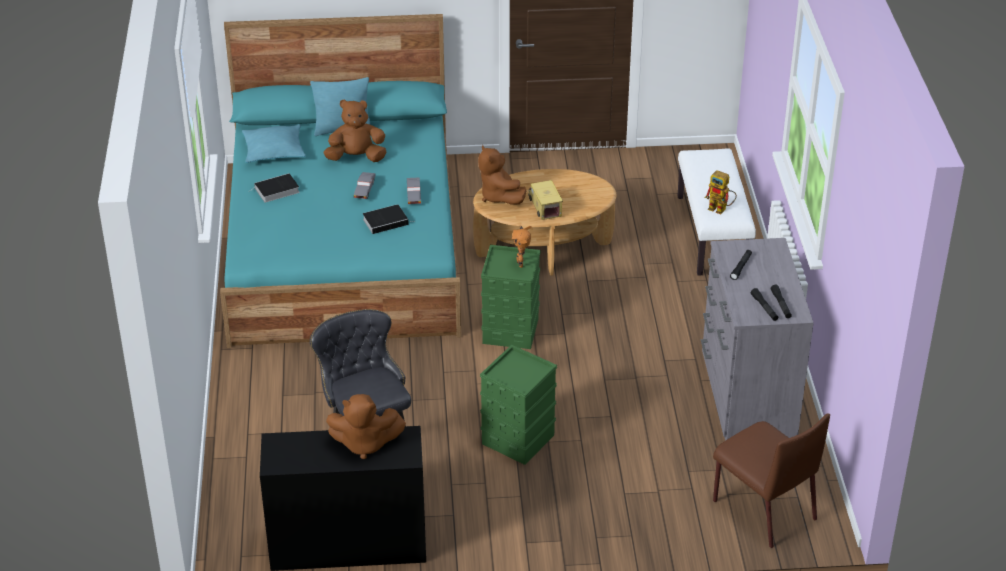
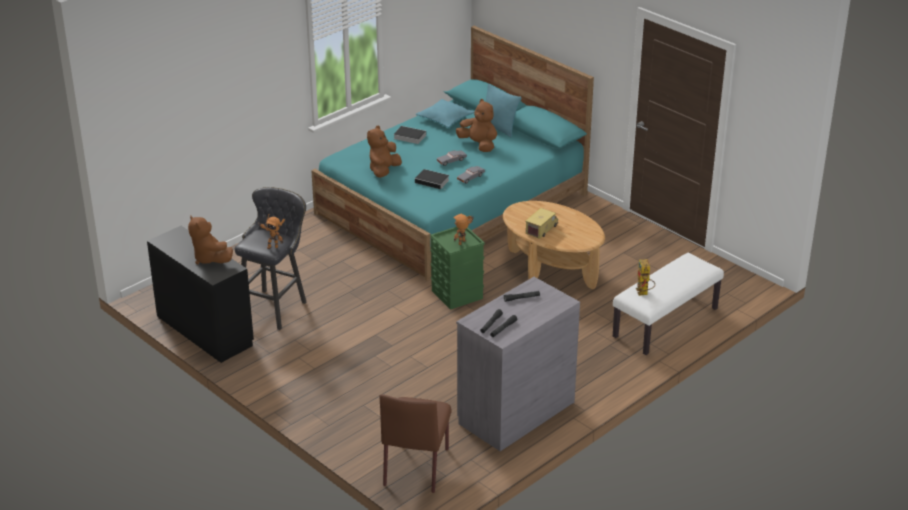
camera: 50 degrees right, 5 degrees down
brown plush toy [478,145,526,205] -> brown plush toy moved to [367,126,402,178]
green storage box [480,345,557,465] -> none
none -> toy robot [257,215,285,249]

